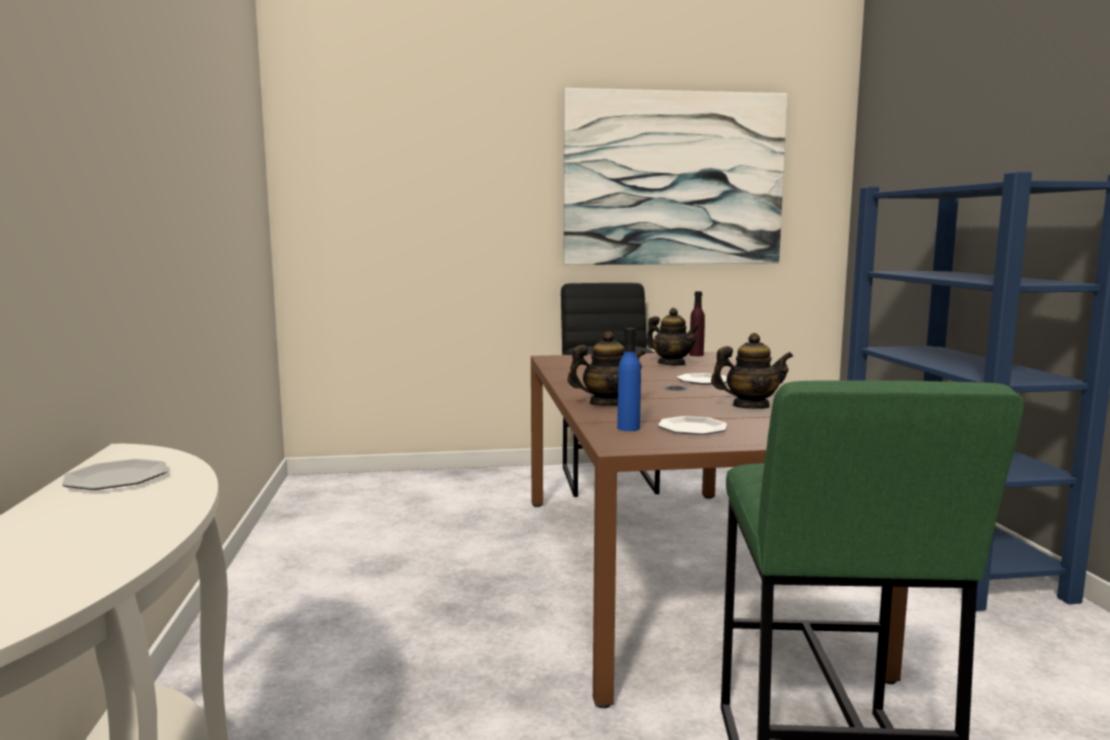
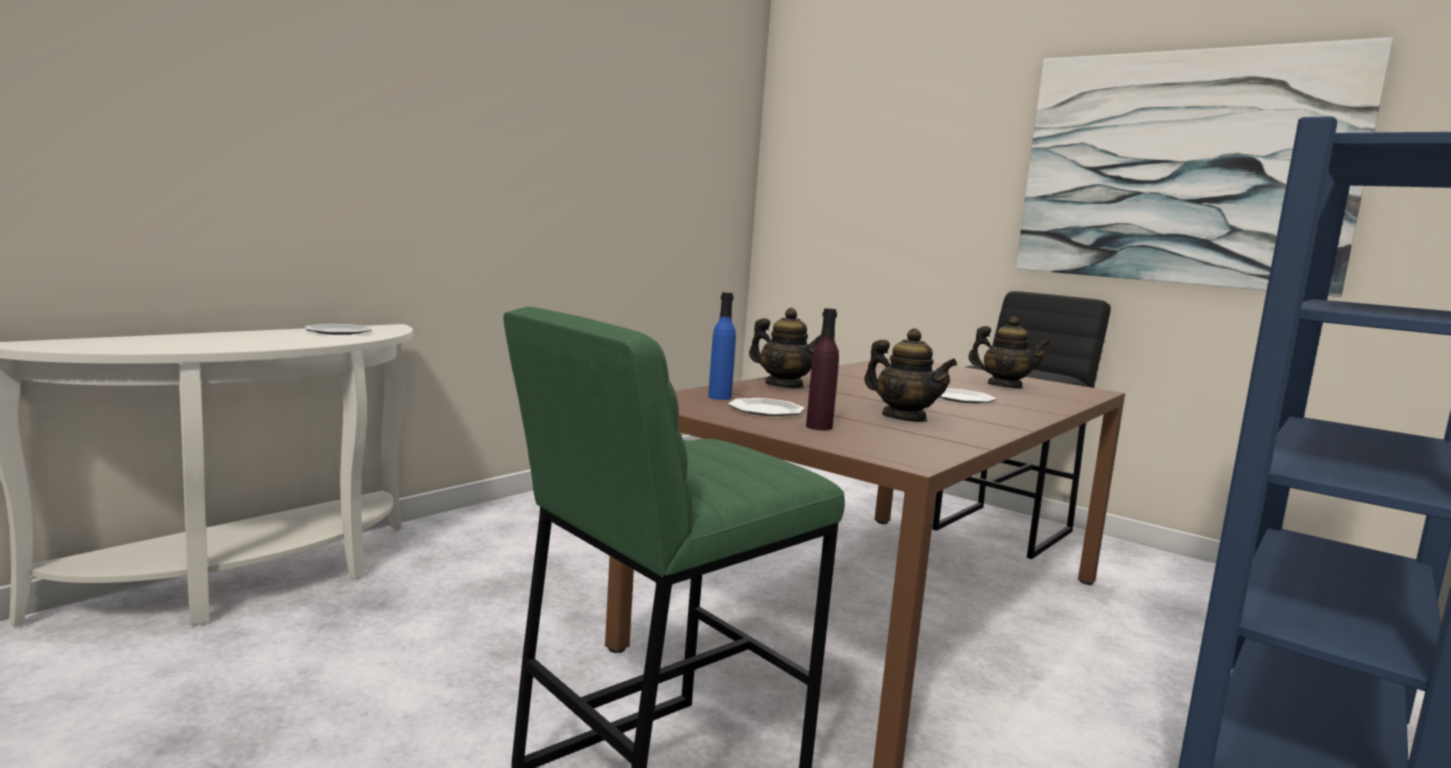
camera: 45 degrees right, 0 degrees up
teapot [646,308,700,366] -> teapot turned 60 degrees counterclockwise [968,317,1052,389]
purple bottle [689,291,705,356] -> purple bottle moved to [806,308,839,430]

